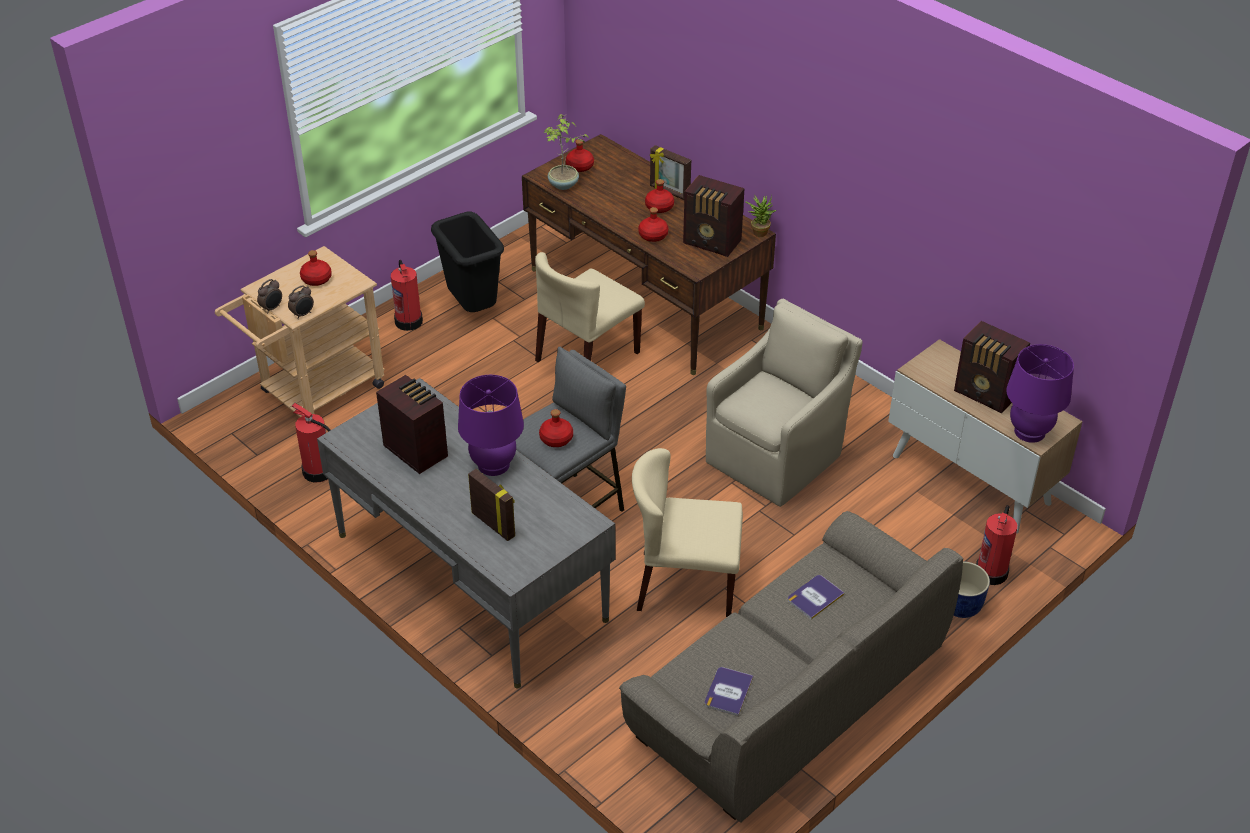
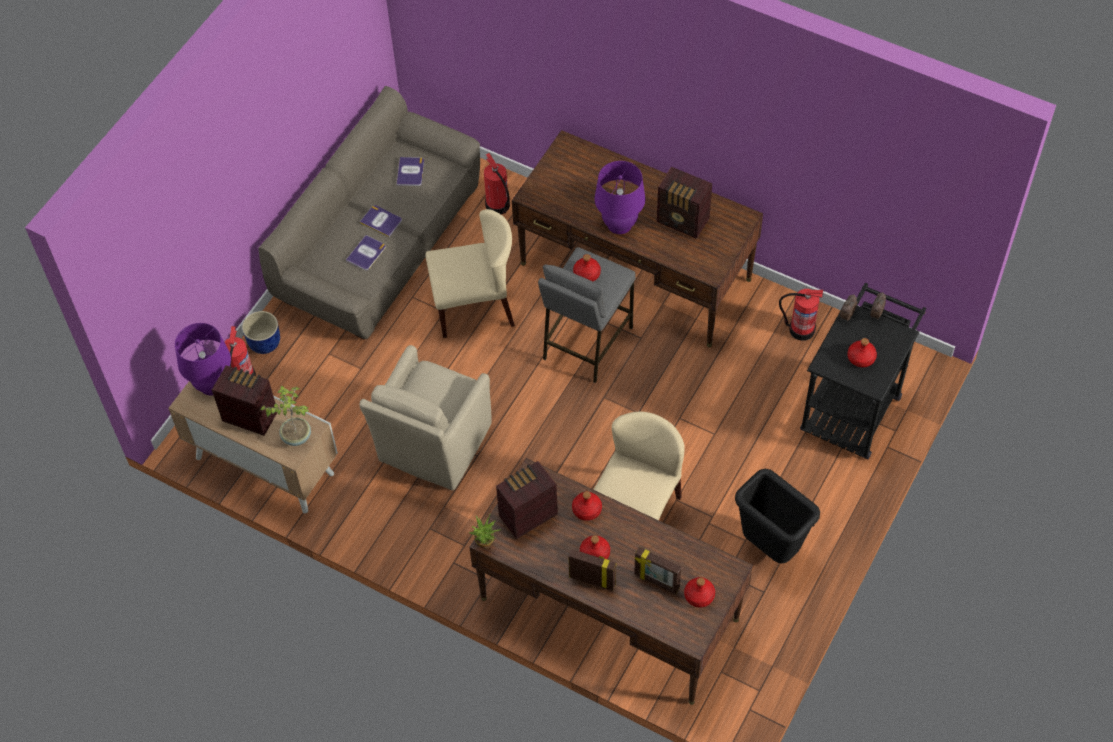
camera: 165 degrees right, 15 degrees up
beige cart [215,246,385,417] -> black cart [800,283,926,459]
grey desk [317,378,616,688] -> brown desk [512,130,763,347]
fire extinguisher [391,260,423,331] -> fire extinguisher moved to [484,153,510,214]
picture frame [468,469,515,541] -> picture frame moved to [634,547,681,594]
potted plant [544,114,589,190] -> potted plant moved to [261,386,311,446]
radio [683,175,744,257] -> radio turned 45 degrees counterclockwise [496,461,558,539]
none -> book [360,205,402,237]

